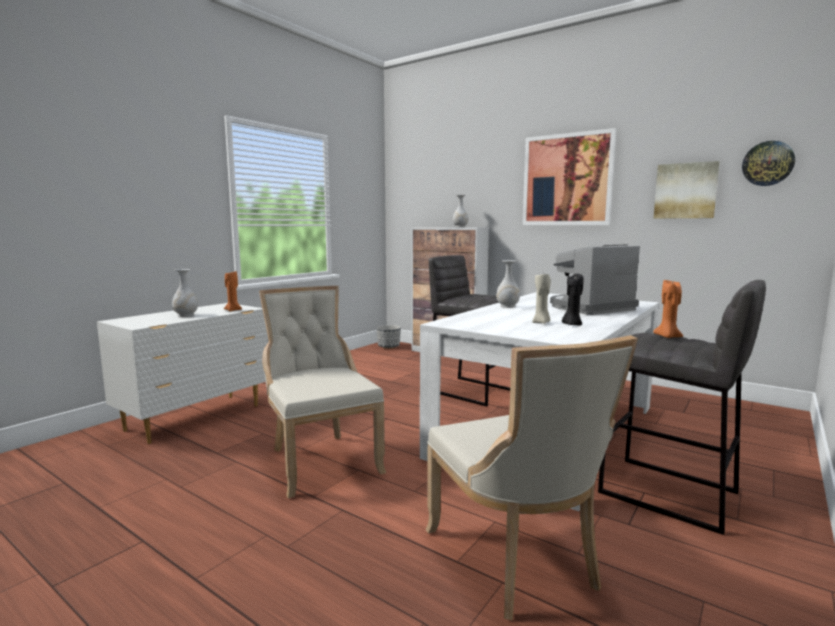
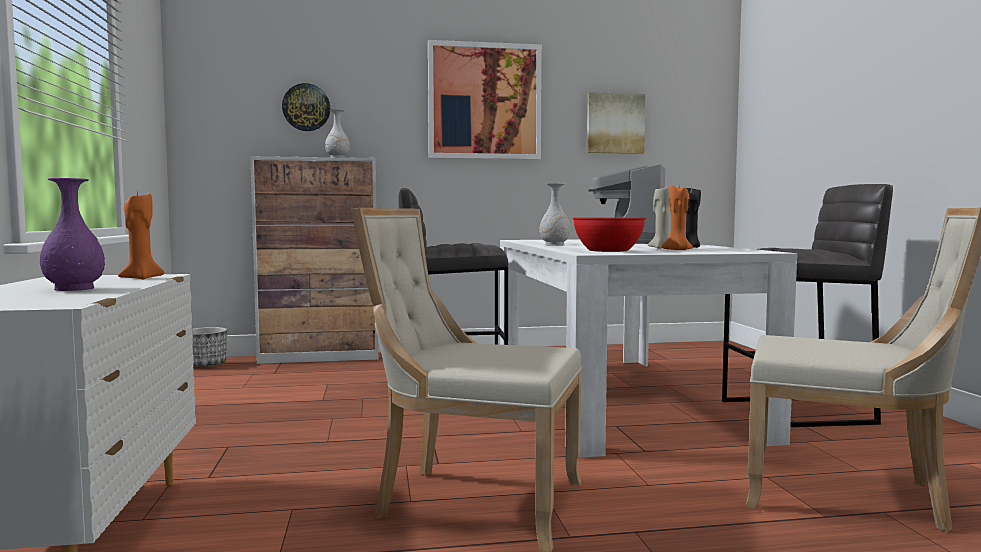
camera: 45 degrees left, 5 degrees down
white vase [172,269,198,317] -> purple vase [40,178,105,291]
orange candle [653,280,683,338] -> orange candle moved to [662,185,693,250]
wall clock [742,141,795,186] -> wall clock moved to [282,83,330,131]
none -> red bowl [573,217,646,252]

